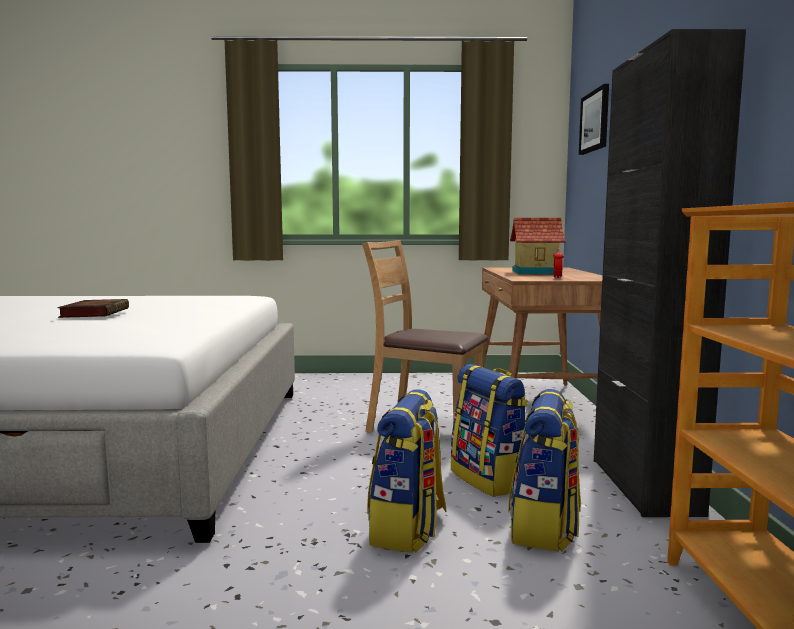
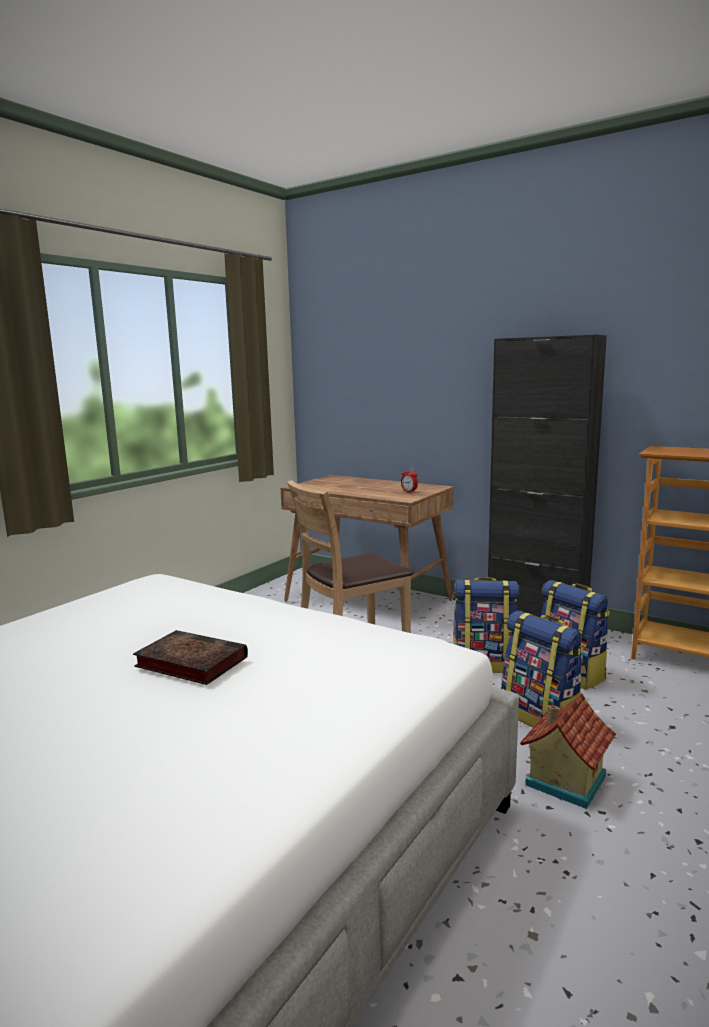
camera: 55 degrees left, 5 degrees up
toy house [510,218,566,274] -> toy house moved to [520,693,616,809]
picture [579,84,609,155] -> none

